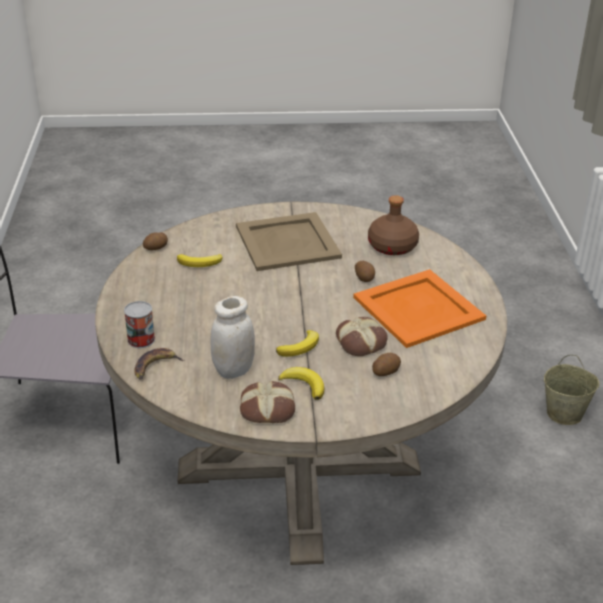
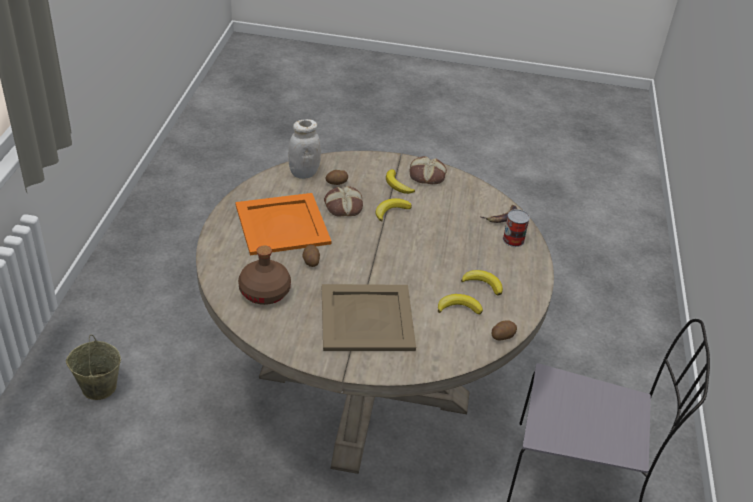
camera: 170 degrees left, 5 degrees up
white jar [210,296,255,379] -> white jar moved to [288,119,321,179]
none -> banana [461,270,503,296]

